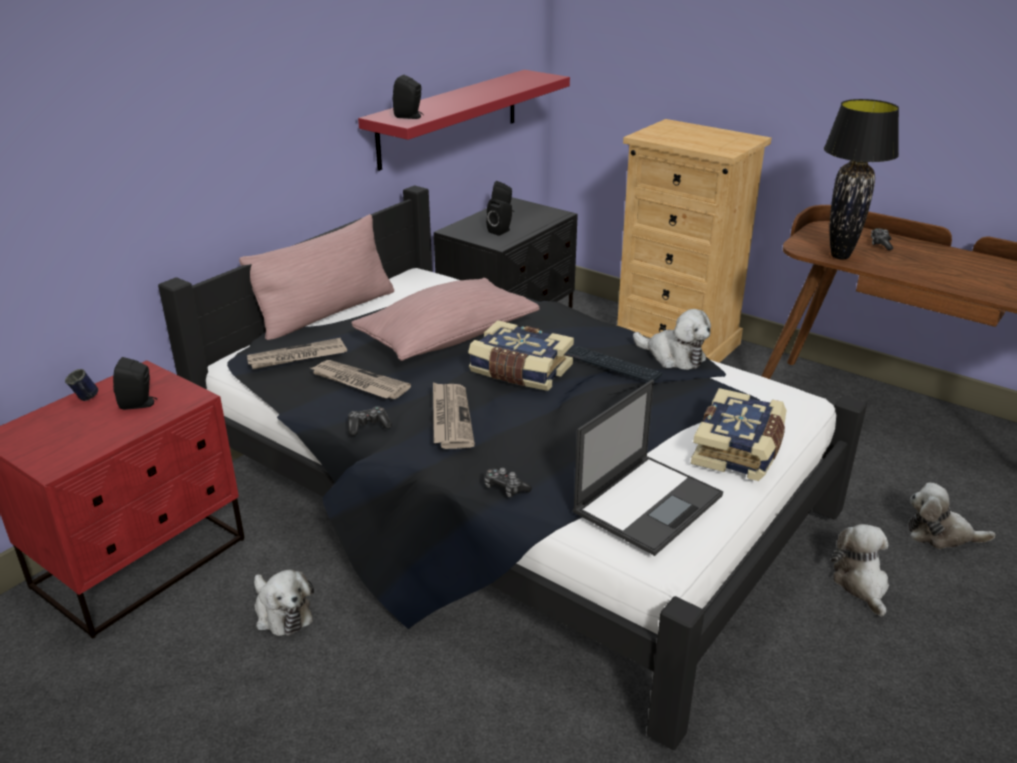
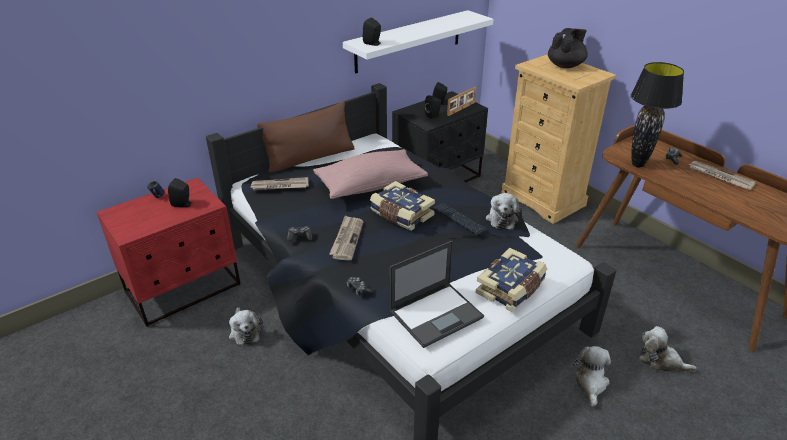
camera: 15 degrees right, 5 degrees up
pink pillow [239,214,394,340] -> brown pillow [257,101,354,172]
newspaper [311,360,411,399] -> newspaper moved to [688,161,756,190]
red shelf [358,70,570,171] -> white shelf [343,10,493,74]
plush toy [633,309,711,370] -> plush toy turned 45 degrees clockwise [486,193,523,230]
none -> picture frame [447,87,476,116]
none -> black teapot [548,28,588,68]

